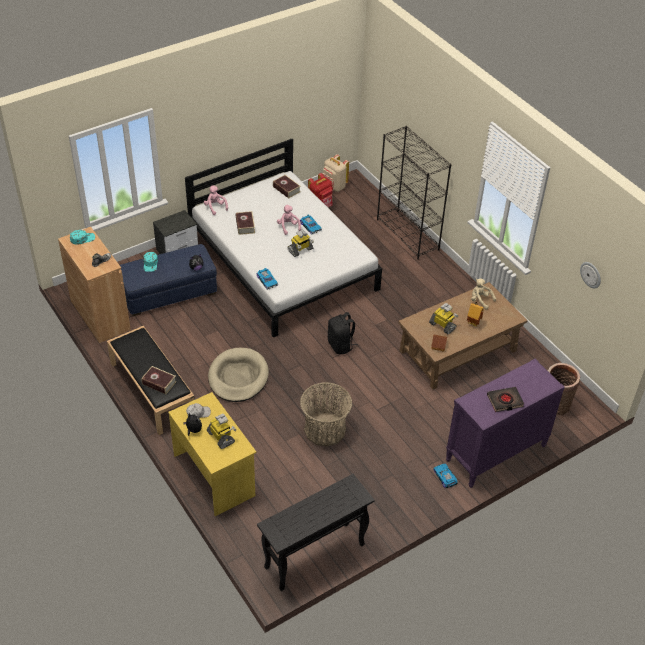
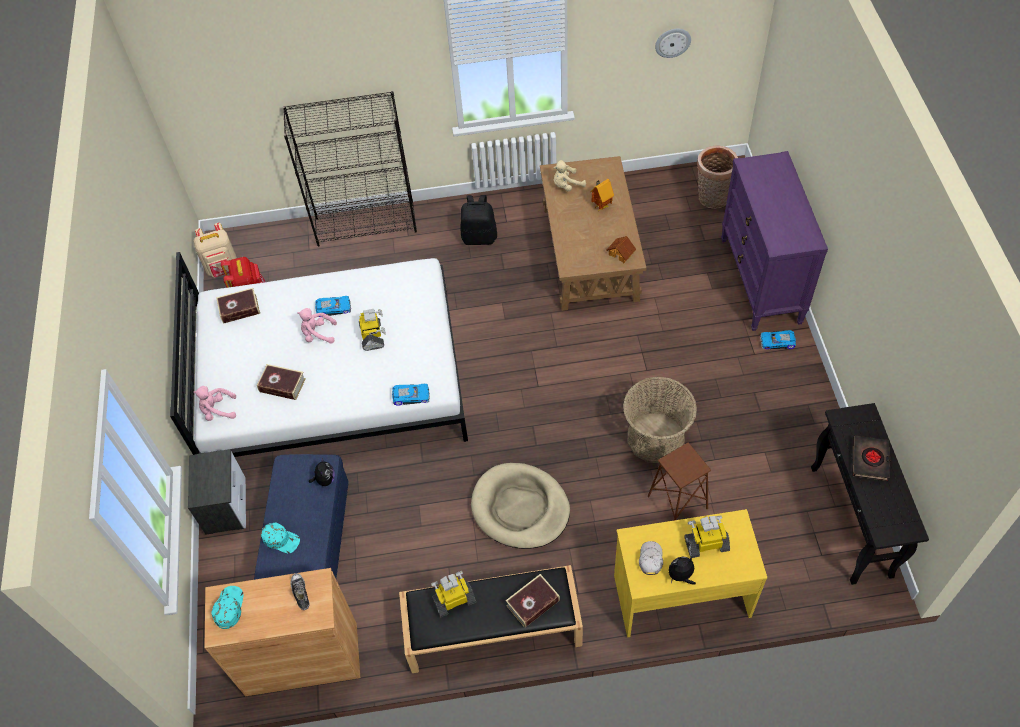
camera: 60 degrees left, 10 degrees up
black backpack [328,312,358,354] -> black backpack moved to [461,195,497,245]
toy robot [429,303,459,335] -> toy robot moved to [431,571,476,618]
black book [487,387,524,412] -> black book moved to [852,436,891,481]
none -> brown stool [647,442,711,520]

